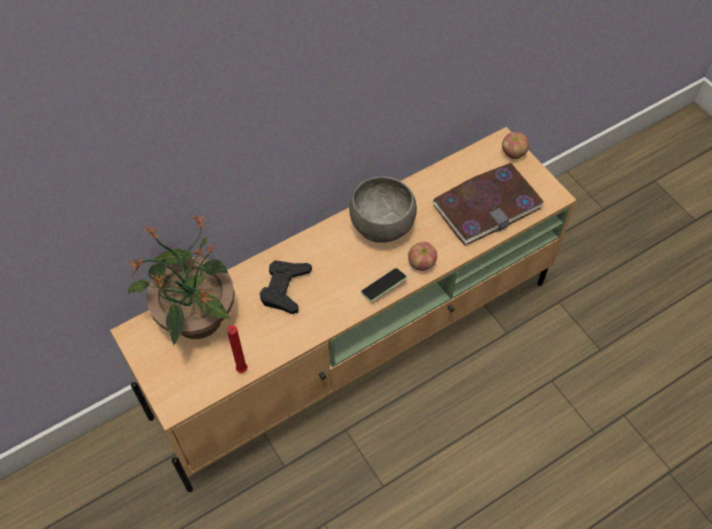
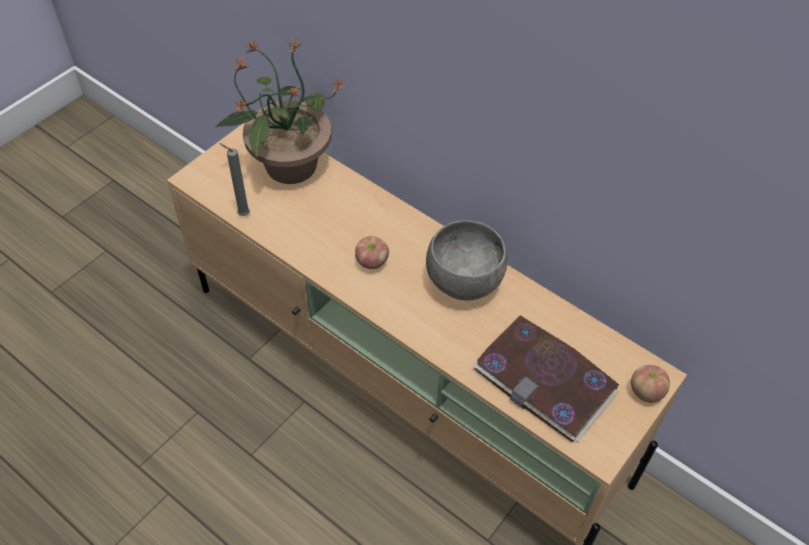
camera: 70 degrees right, 5 degrees down
red candle [225,325,248,373] -> grey candle [219,143,250,216]
black game controller [259,261,312,314] -> none
phone [361,268,407,301] -> none
apple [408,242,437,271] -> apple moved to [355,236,389,269]

